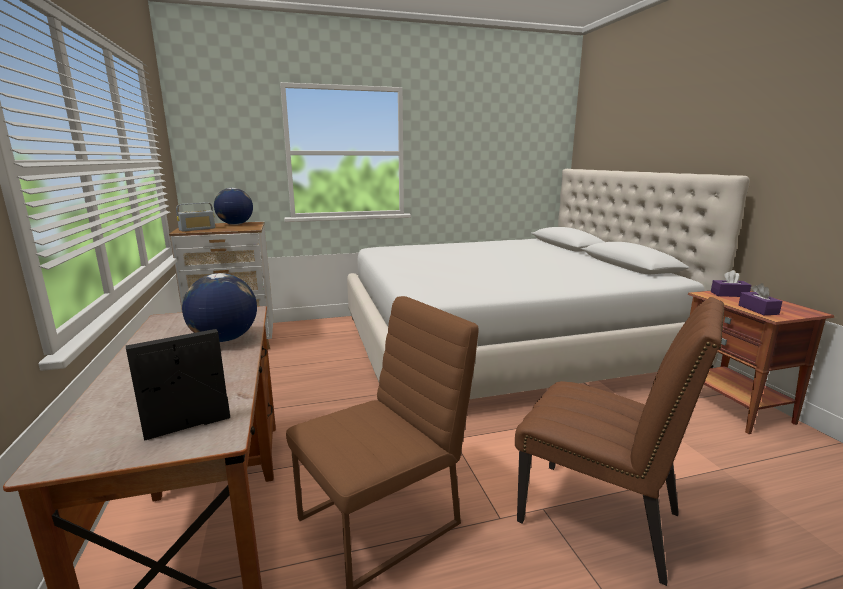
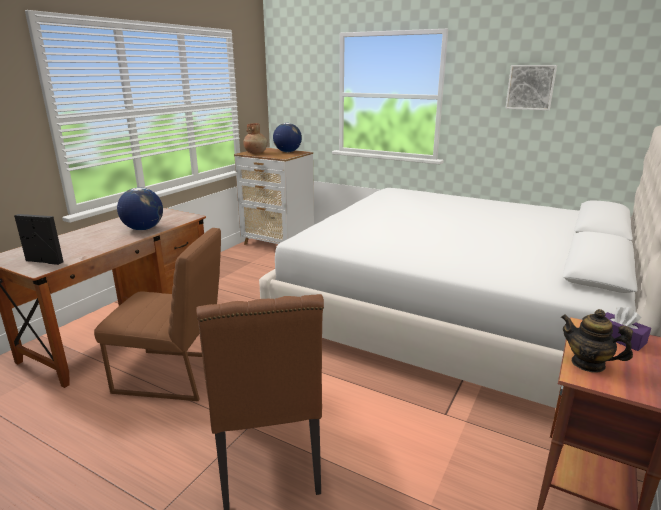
camera: 45 degrees right, 5 degrees up
radio [176,202,215,231] -> brown vase [243,123,268,153]
purple tissue box [739,283,783,315] -> teapot [561,309,633,373]
none -> picture [505,65,557,110]

